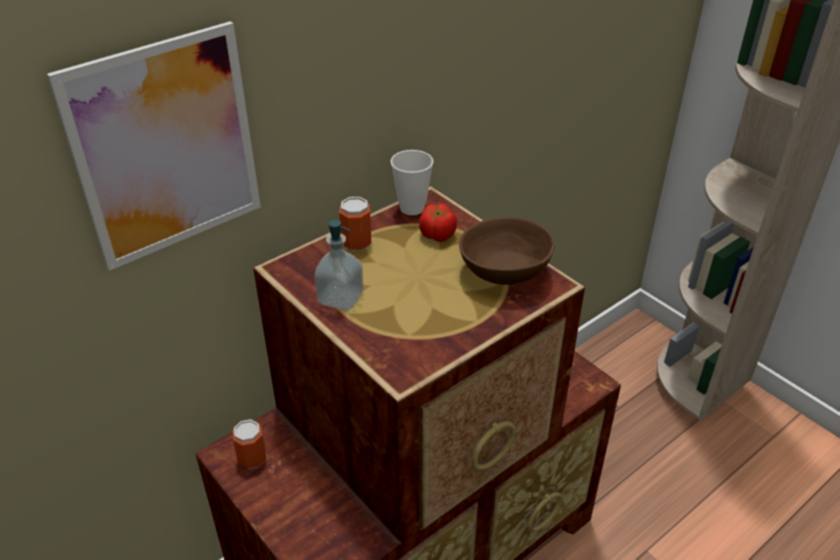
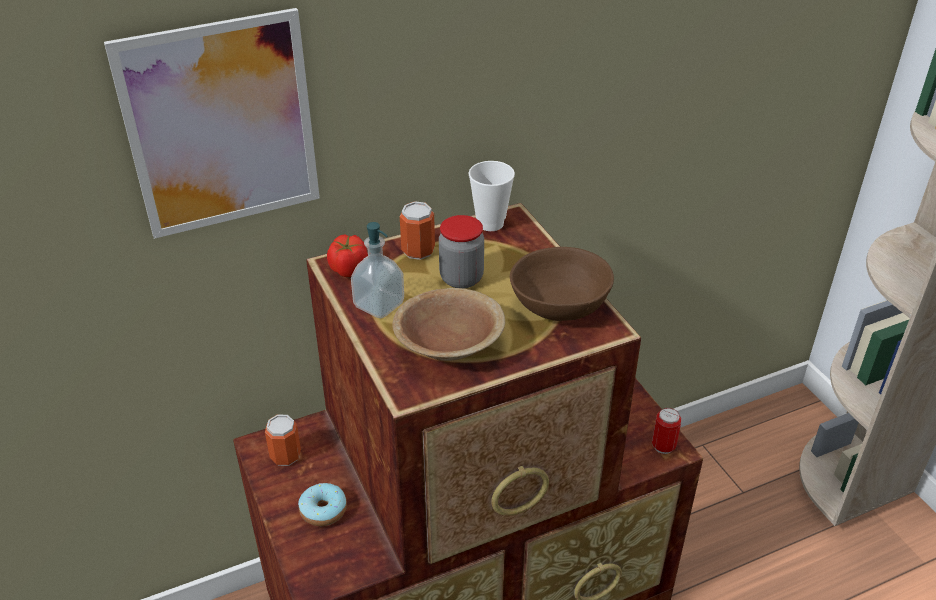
camera: 15 degrees right, 0 degrees up
tomato [419,203,457,242] -> tomato moved to [327,234,368,277]
none -> donut [298,483,347,526]
none -> brown bowl [392,288,505,361]
none -> jar [439,215,484,288]
none -> can [652,408,681,454]

